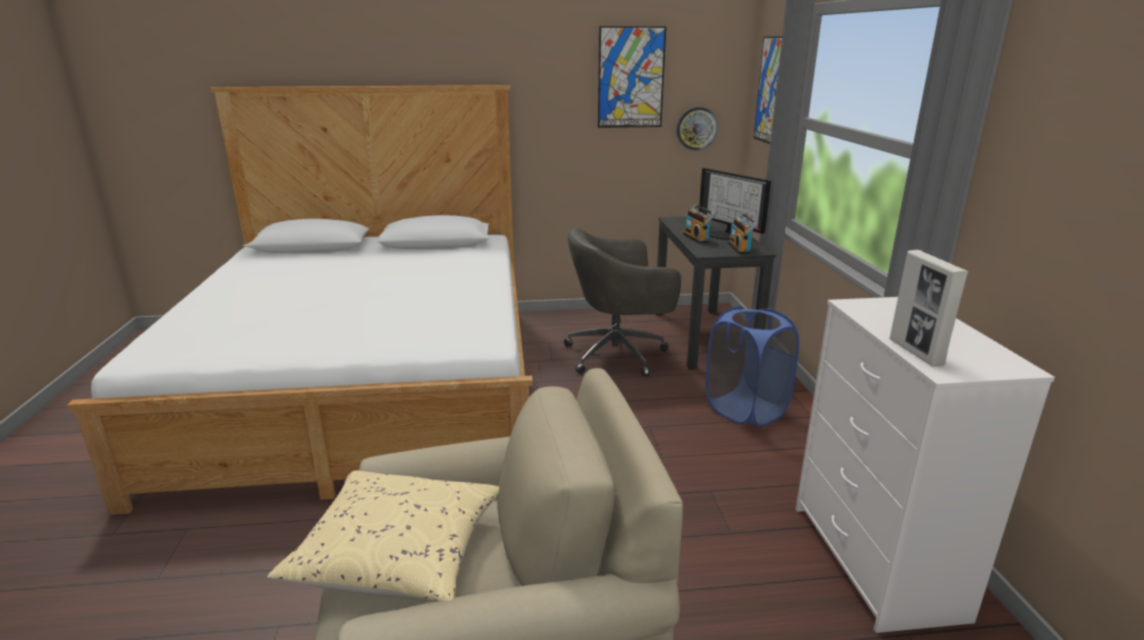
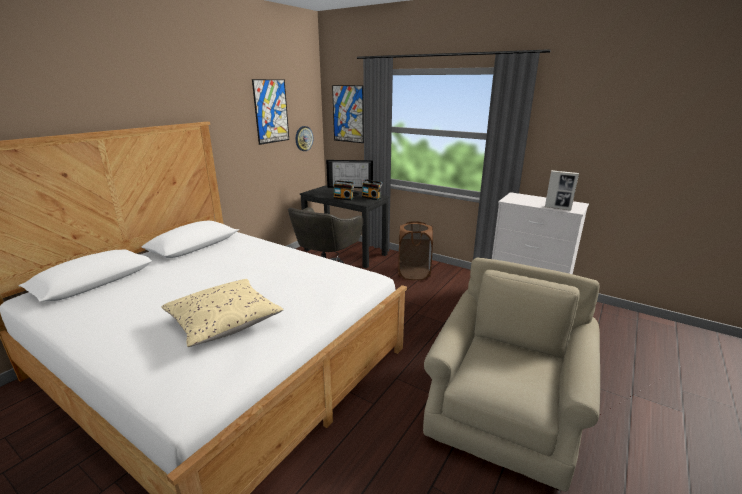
camera: 50 degrees left, 0 degrees up
beige pillow [267,470,499,602] -> beige pillow moved to [162,279,284,347]
blue laundry basket [705,307,799,427] -> brown laundry basket [398,221,433,280]

